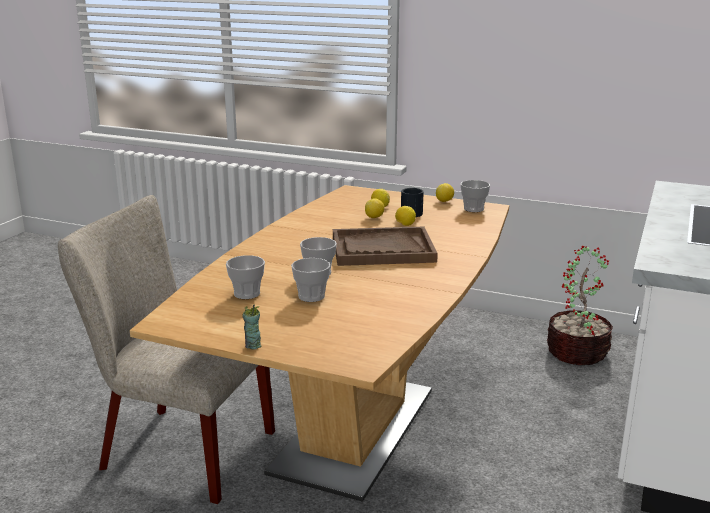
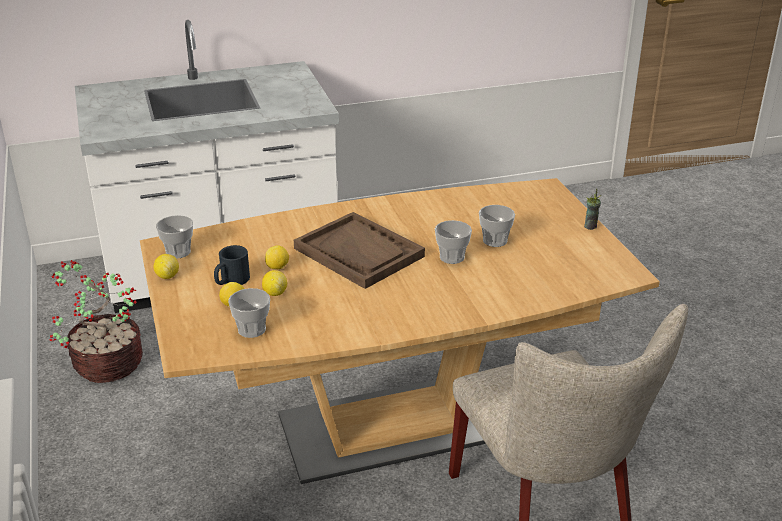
camera: 130 degrees left, 10 degrees up
cup [226,255,265,299] -> cup moved to [228,288,270,338]

